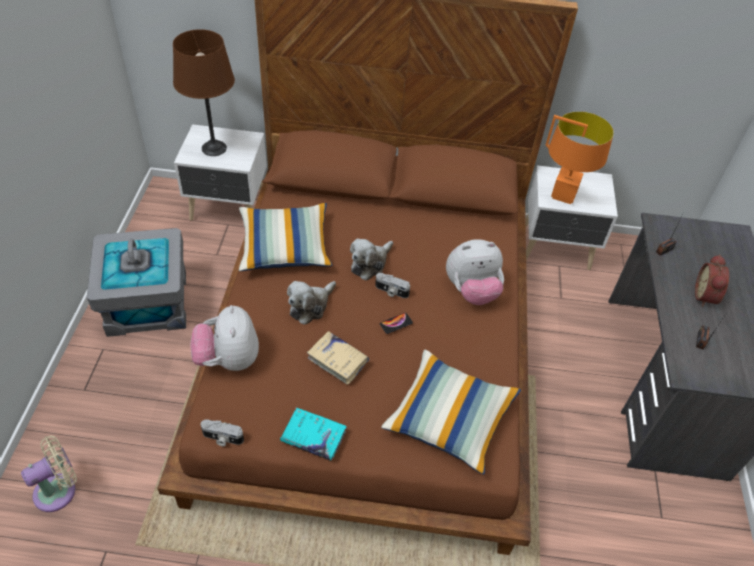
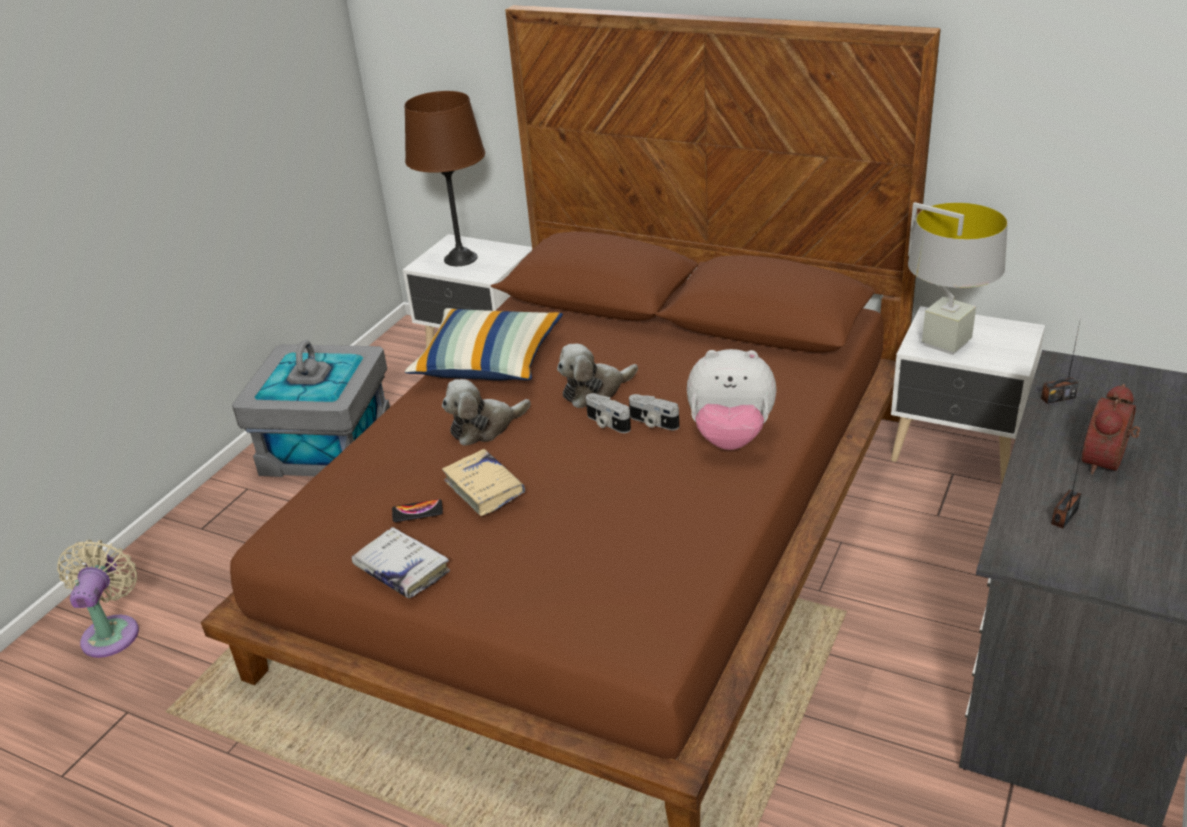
camera: 25 degrees right, 15 degrees down
beige fan [21,435,77,512] -> beige fan turned 75 degrees counterclockwise [57,540,139,658]
plush toy [190,305,259,371] -> none
camera [200,419,244,446] -> camera moved to [629,394,679,430]
turquoise book [280,408,347,461] -> white book [352,527,450,598]
phone [380,313,413,334] -> phone moved to [392,499,443,522]
pillow [381,350,521,475] -> none
orange table lamp [545,111,614,204] -> grey table lamp [908,202,1008,355]

